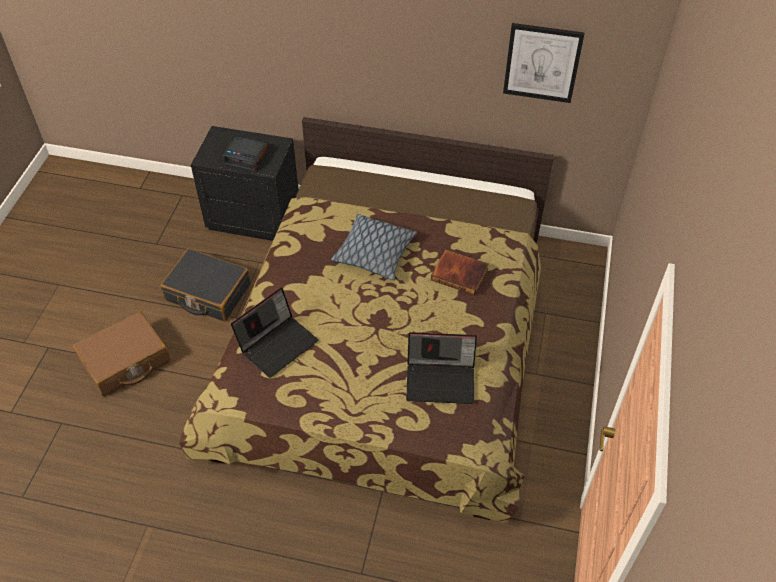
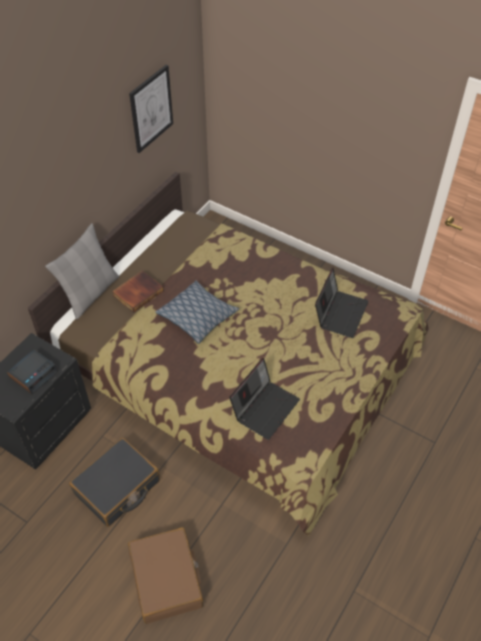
camera: 70 degrees left, 0 degrees up
laptop [231,288,318,378] -> laptop turned 60 degrees clockwise [229,358,300,440]
book [431,250,489,295] -> book moved to [112,271,164,313]
none -> grey pillow [45,223,119,319]

